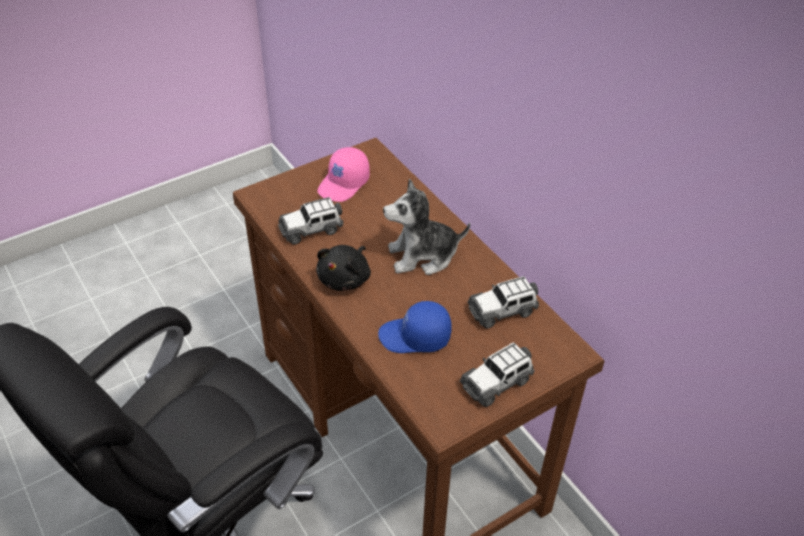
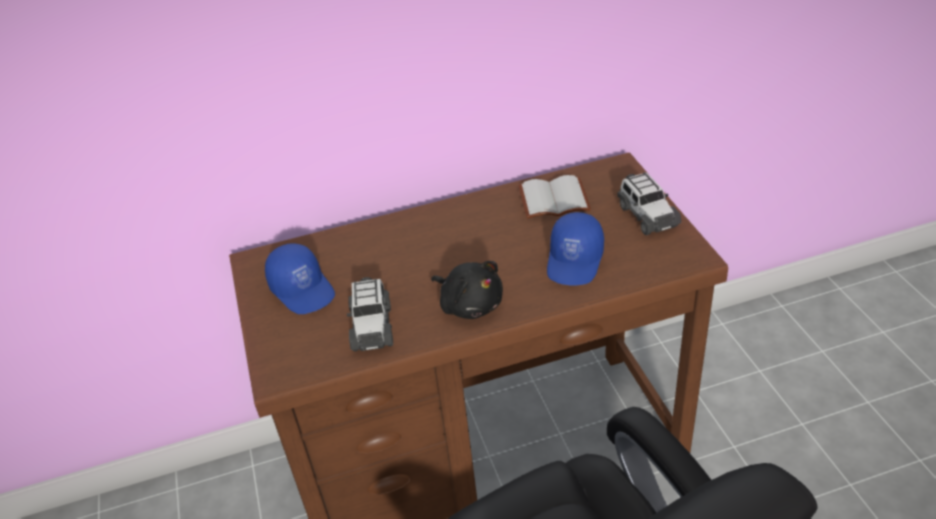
camera: 70 degrees left, 5 degrees down
pink cap [317,147,370,202] -> blue cap [265,243,335,314]
plush toy [383,179,470,275] -> none
toy car [468,276,539,329] -> white book [519,175,591,219]

